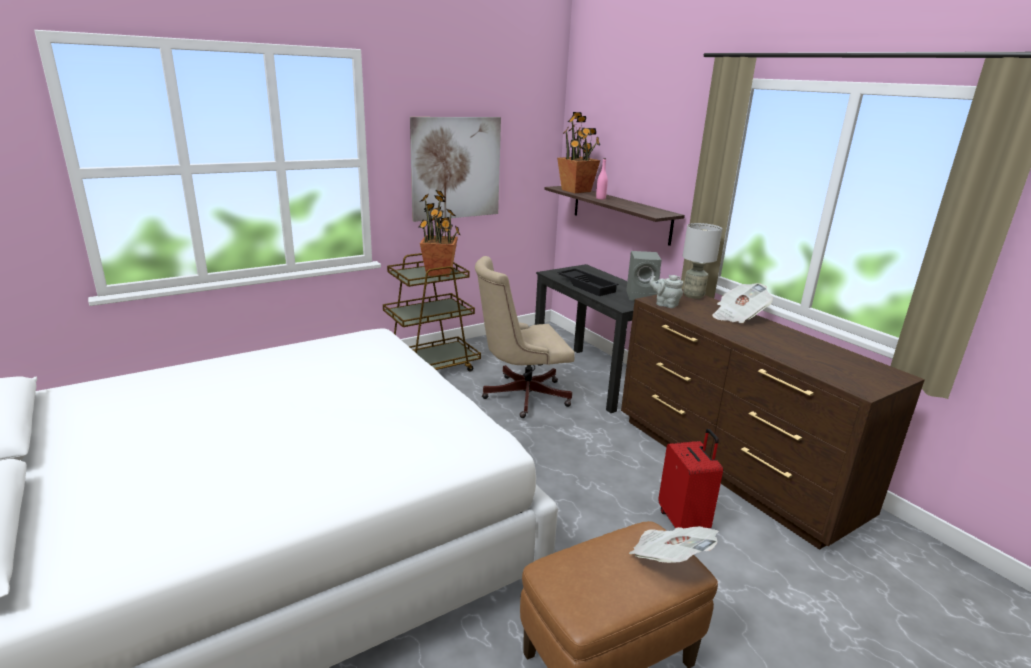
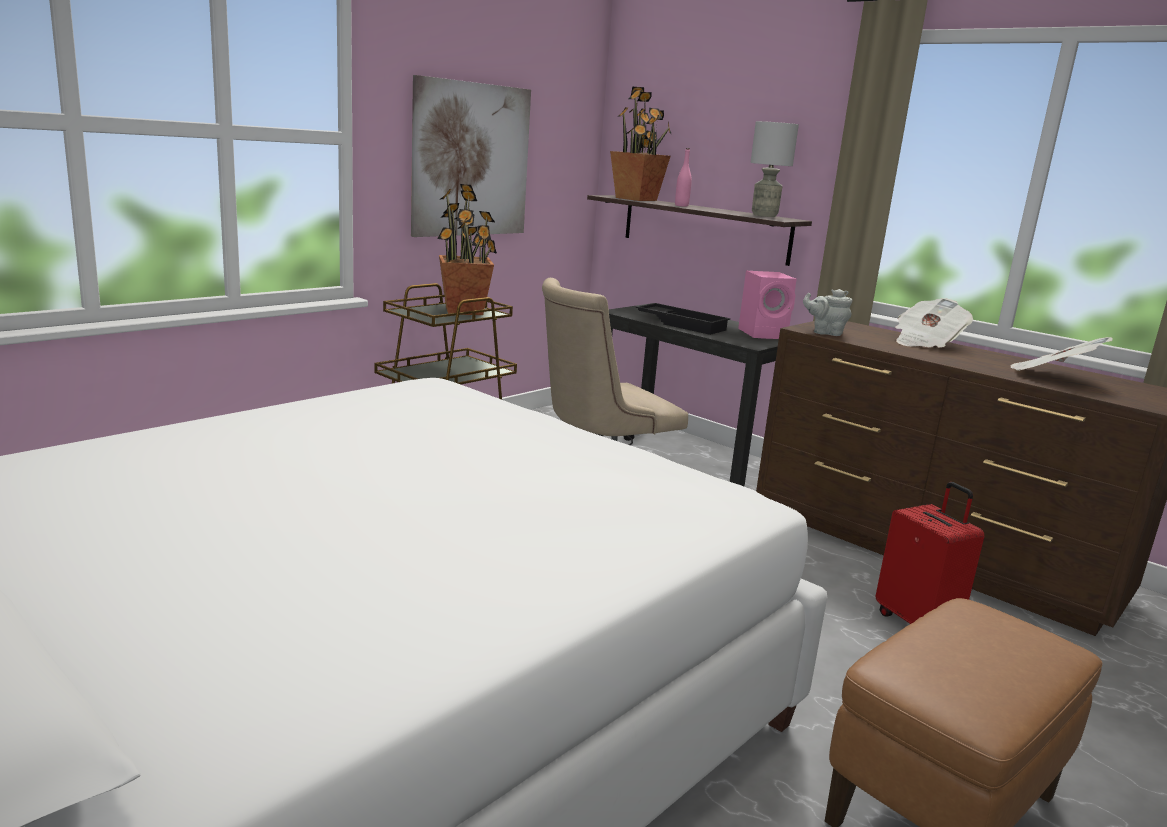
camera: 15 degrees left, 5 degrees down
grey speaker [626,251,662,301] -> pink speaker [738,271,797,339]
newspaper [629,526,719,563] -> newspaper moved to [1010,337,1113,371]
grey table lamp [683,223,722,299] -> grey table lamp moved to [750,121,799,217]

